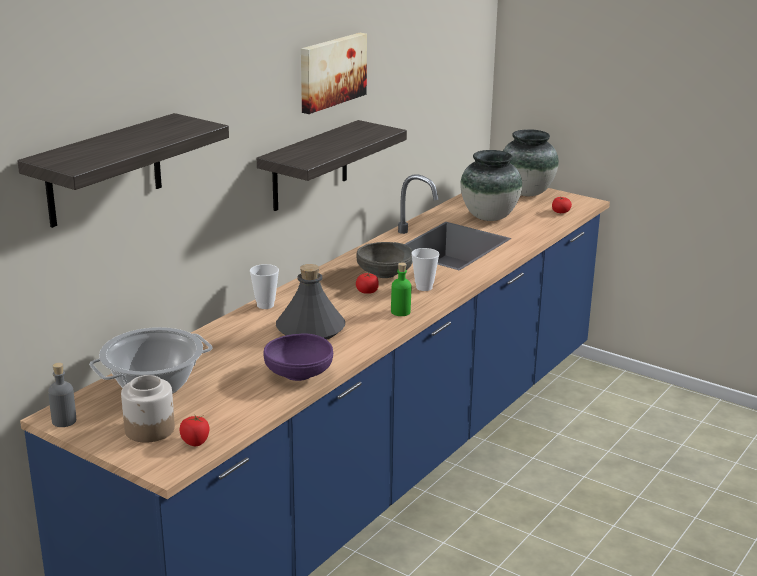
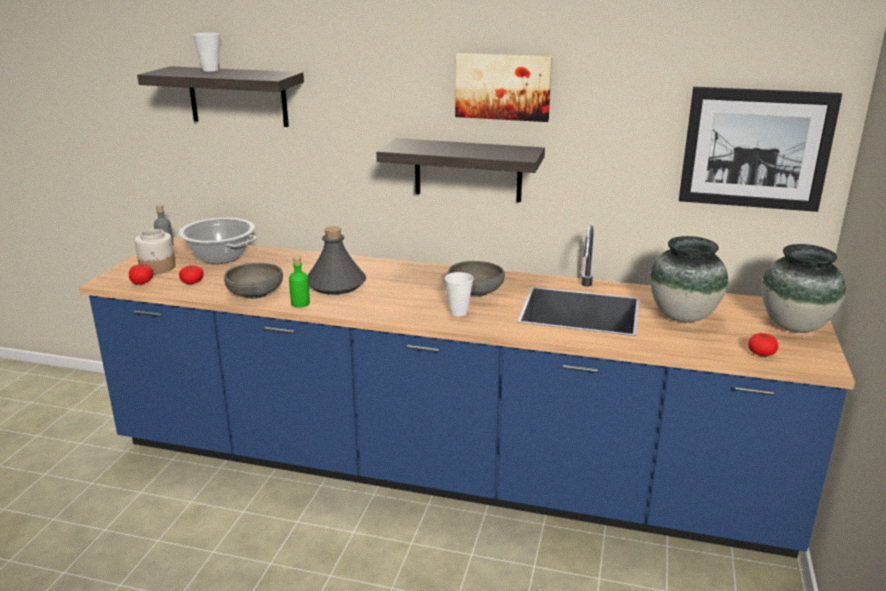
camera: 70 degrees right, 0 degrees up
cup [250,264,279,309] -> cup moved to [193,33,220,71]
purple bowl [263,333,333,381] -> grey bowl [224,263,283,299]
tomato [356,273,379,294] -> tomato moved to [179,265,204,284]
green bottle [391,262,411,316] -> green bottle moved to [289,256,310,308]
none -> picture [679,87,842,212]

